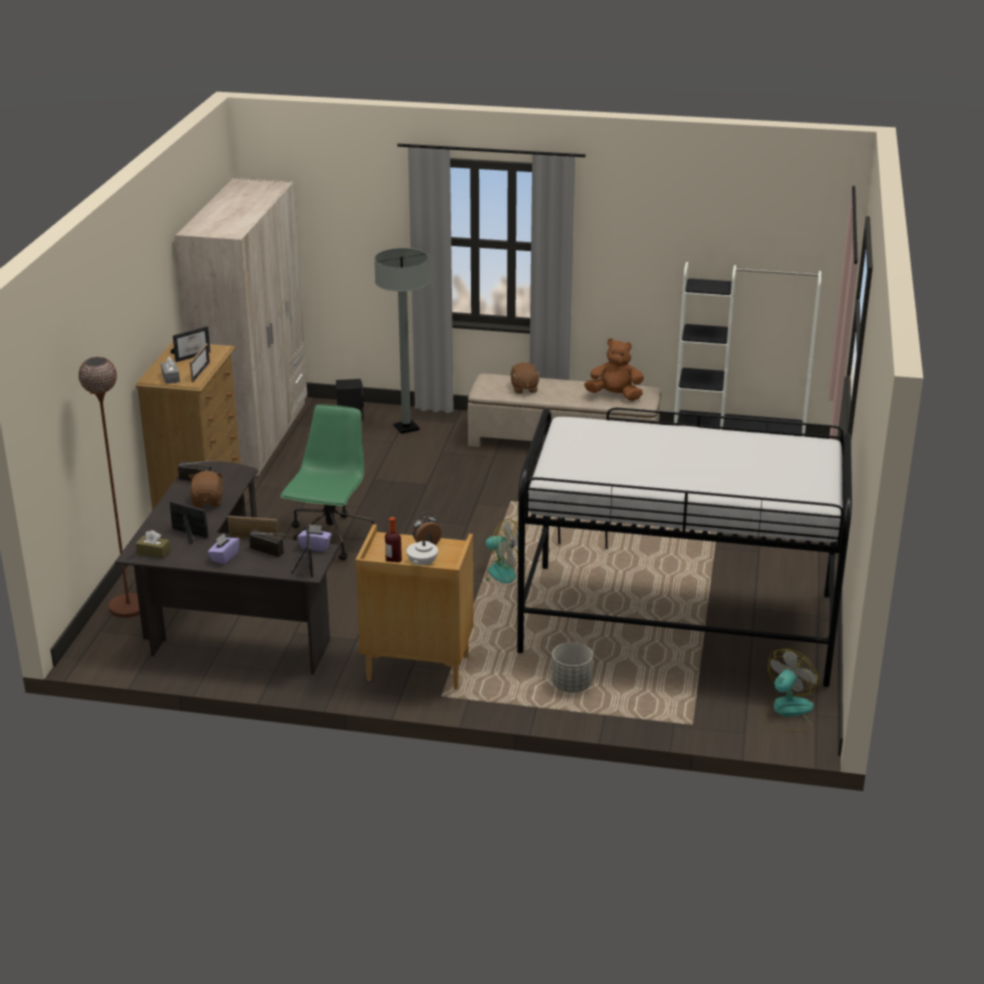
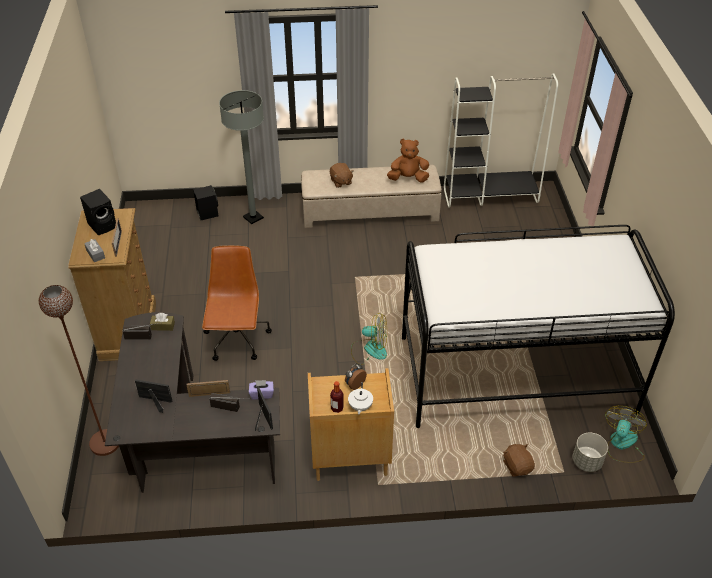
camera: 15 degrees left, 15 degrees up
brown tissue box [136,530,170,559] -> brown tissue box moved to [150,313,175,331]
picture frame [171,326,211,362] -> black speaker [80,189,116,235]
beige wardrobe [175,178,307,476] -> none
brown plush toy [189,471,224,507] -> brown plush toy moved to [503,444,535,477]
purple tissue box [208,533,240,564] -> none
green office chair [280,404,374,560] -> brown office chair [202,245,272,361]
grey planter [552,642,593,692] -> grey planter moved to [573,432,608,472]

